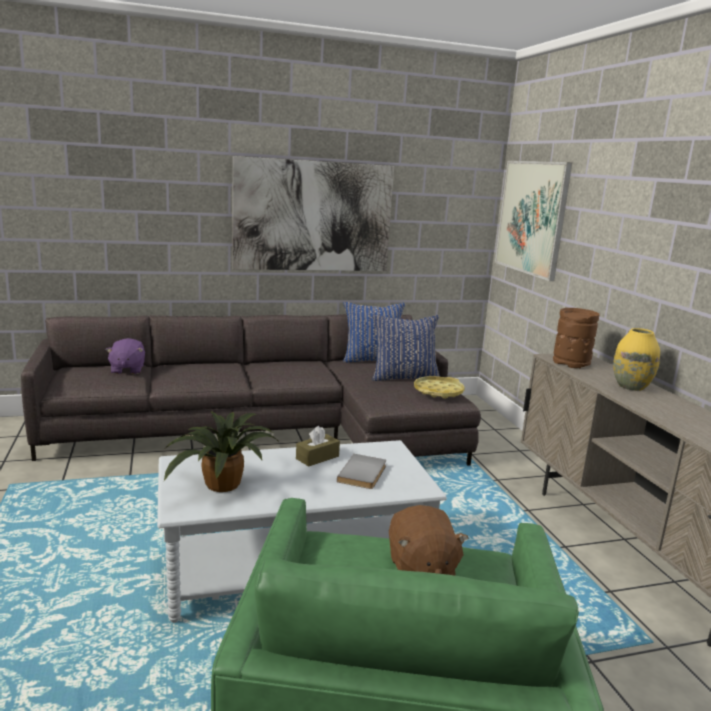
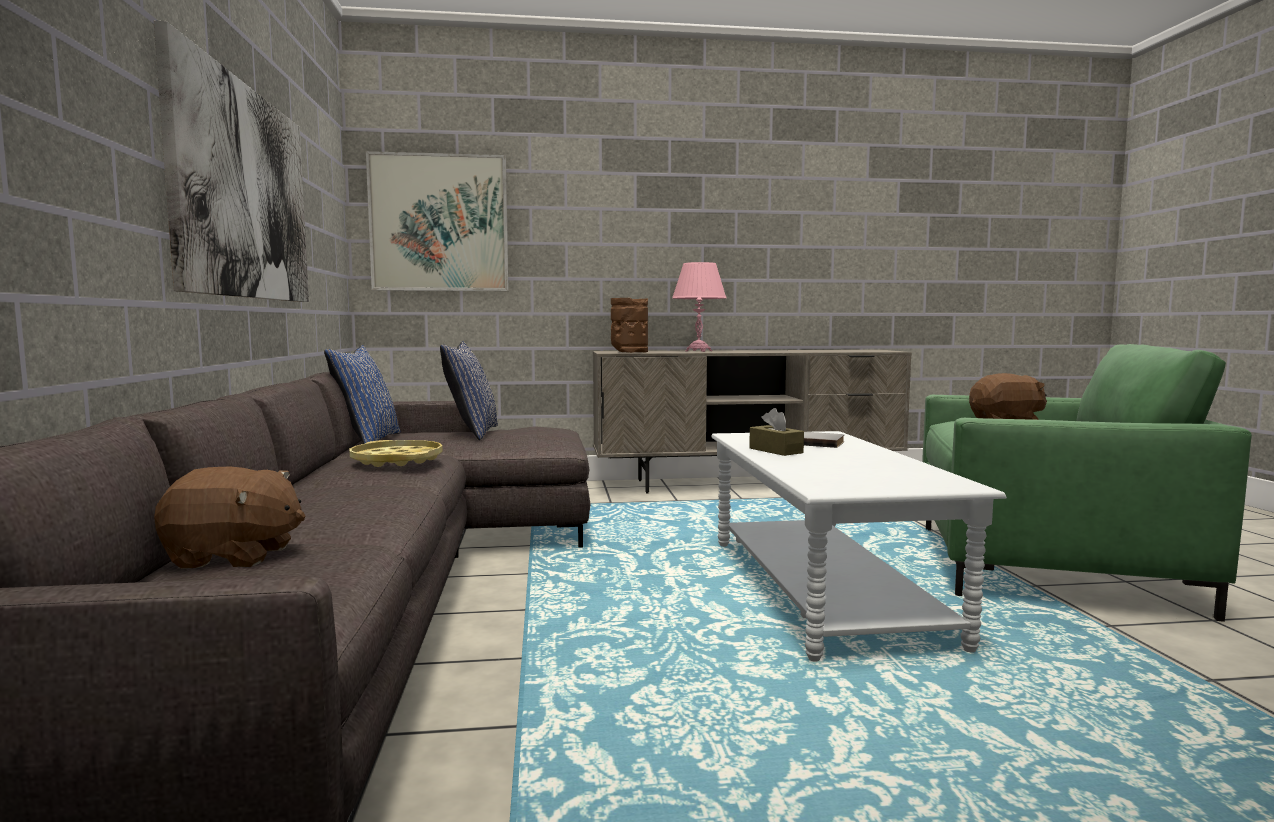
camera: 80 degrees left, 10 degrees down
purple plush toy [105,338,145,374] -> brown plush toy [154,467,306,569]
potted plant [164,411,279,492] -> none
yellow tray [414,376,465,399] -> yellow tray moved to [350,440,443,467]
yellow vase [613,328,660,391] -> pink table lamp [672,262,727,352]

